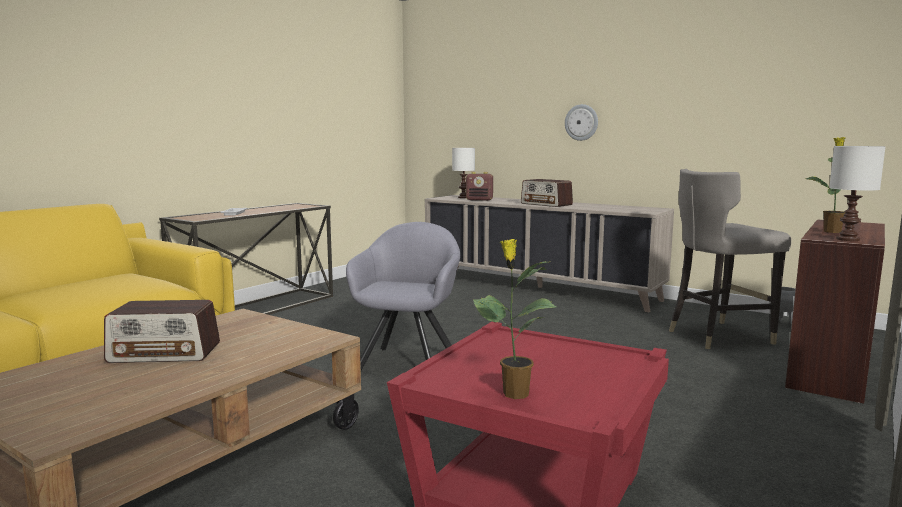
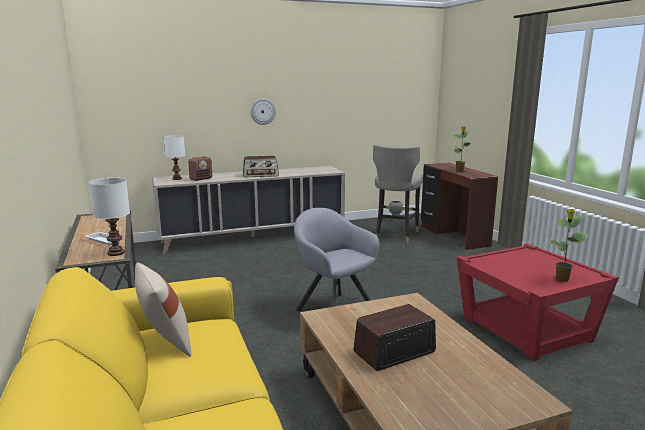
camera: 55 degrees left, 5 degrees up
radio [104,300,220,363] -> radio turned 150 degrees counterclockwise [353,304,436,371]
white table lamp [829,146,886,241] -> white table lamp moved to [88,178,130,256]
none -> beige pillow [135,263,191,357]

